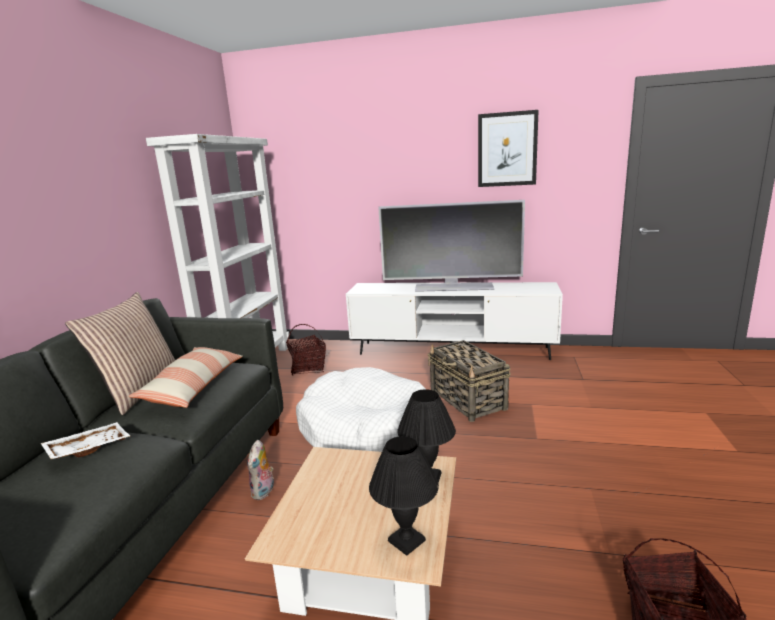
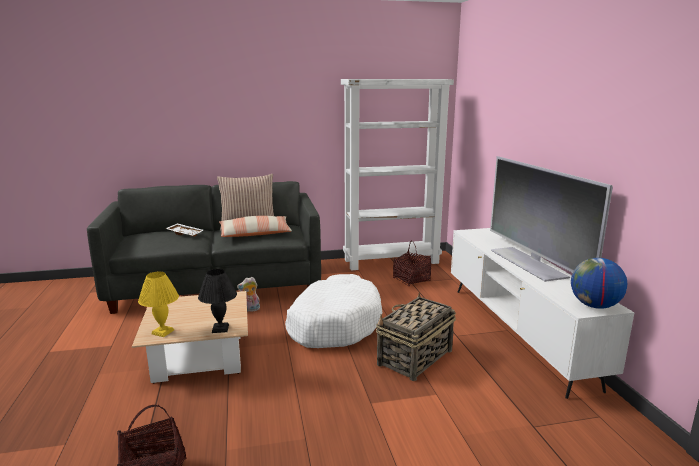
camera: 65 degrees right, 0 degrees up
black table lamp [369,436,439,556] -> yellow table lamp [138,271,179,337]
picture [478,110,539,187] -> none
none -> globe [571,258,627,309]

